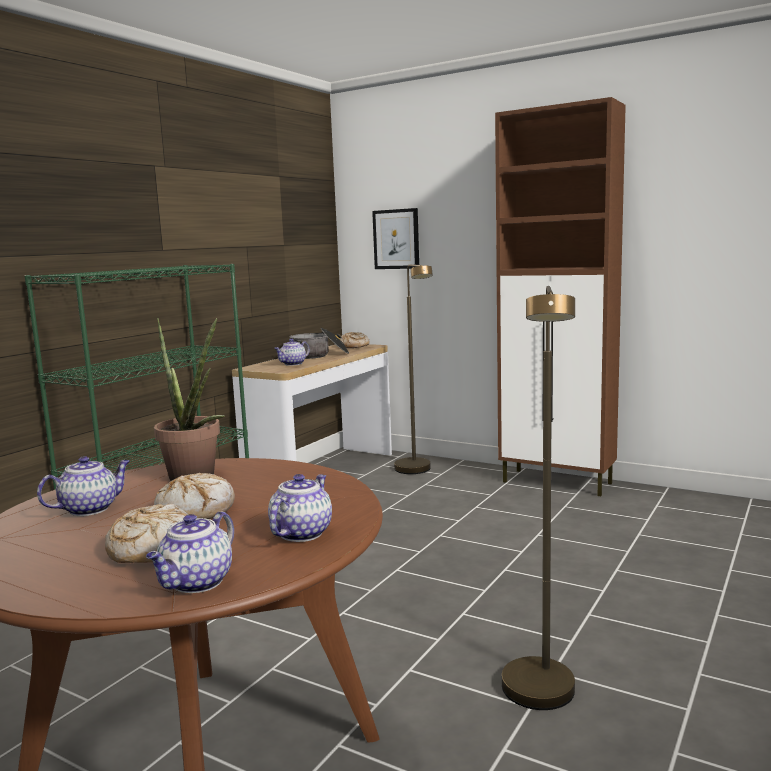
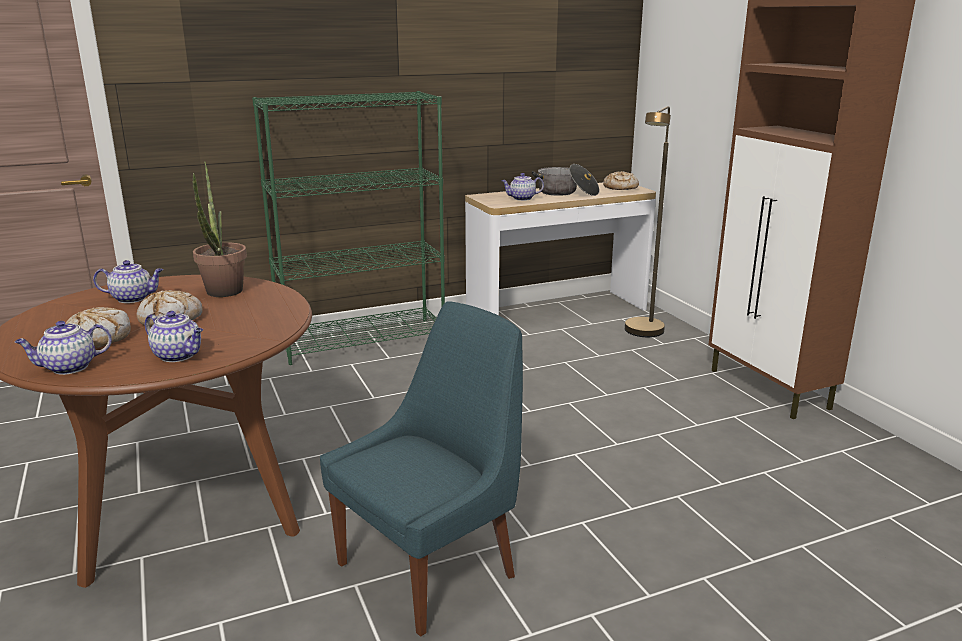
camera: 35 degrees right, 10 degrees up
teapot [268,474,332,542] -> teapot turned 60 degrees clockwise [145,311,203,362]
picture [372,208,419,269] -> none
brown floor lamp [502,286,575,710] -> blue chair [320,301,523,637]

